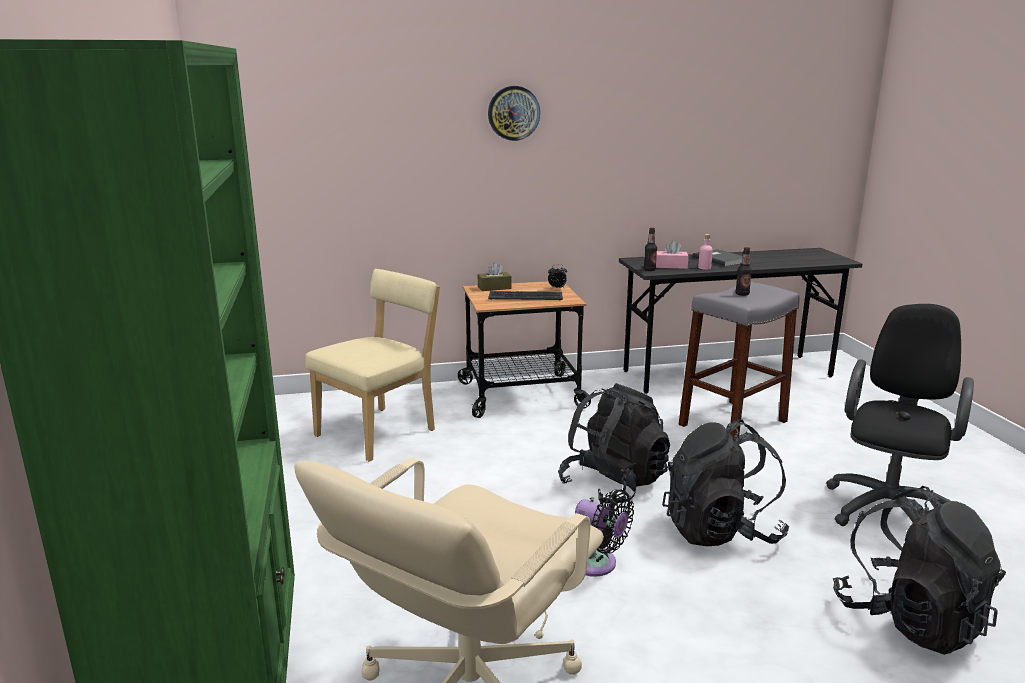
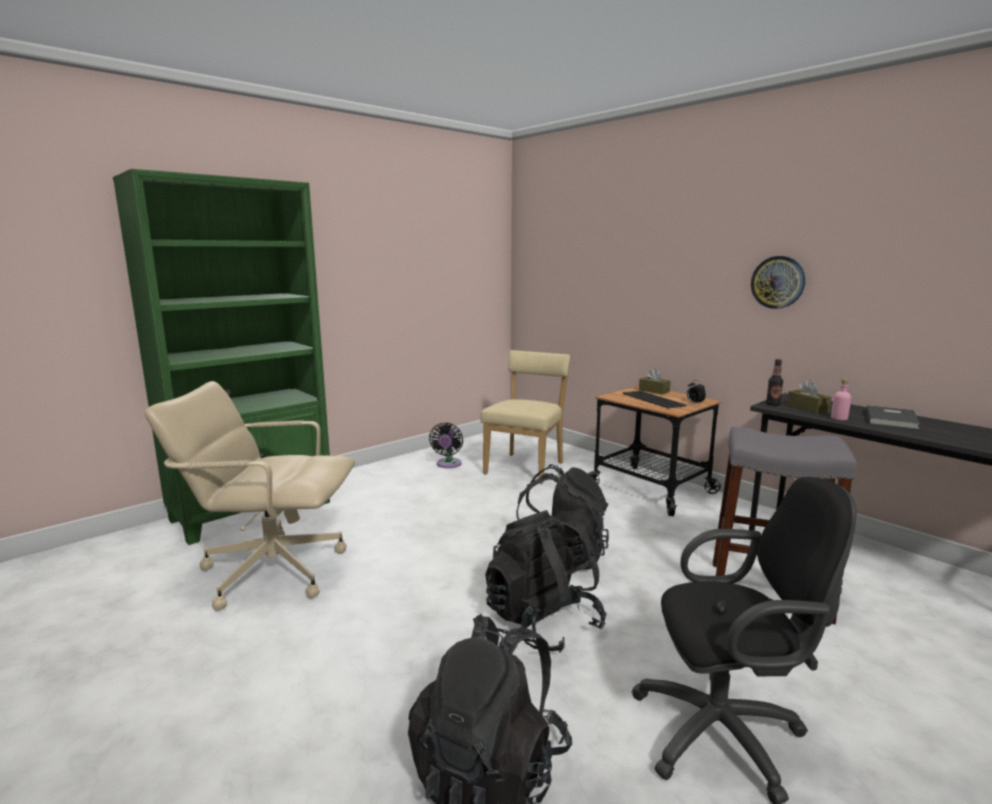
camera: 60 degrees right, 5 degrees down
beige chair [305,269,440,462] -> beige chair turned 75 degrees counterclockwise [481,350,570,484]
wall clock [488,86,540,141] -> wall clock moved to [751,256,805,309]
black fan [575,489,634,577] -> black fan moved to [429,423,463,468]
pink tissue box [656,241,689,269] -> brown tissue box [787,380,831,414]
bottle [735,247,752,296] -> none

